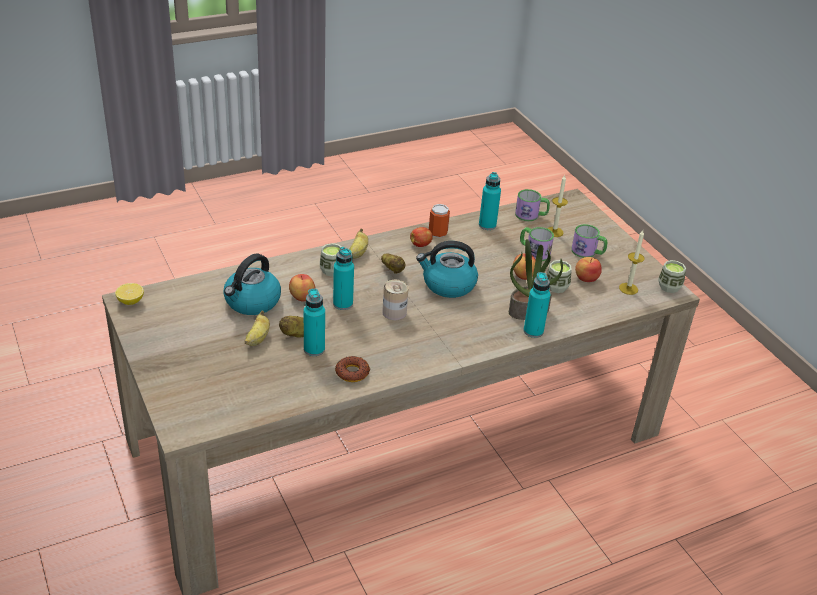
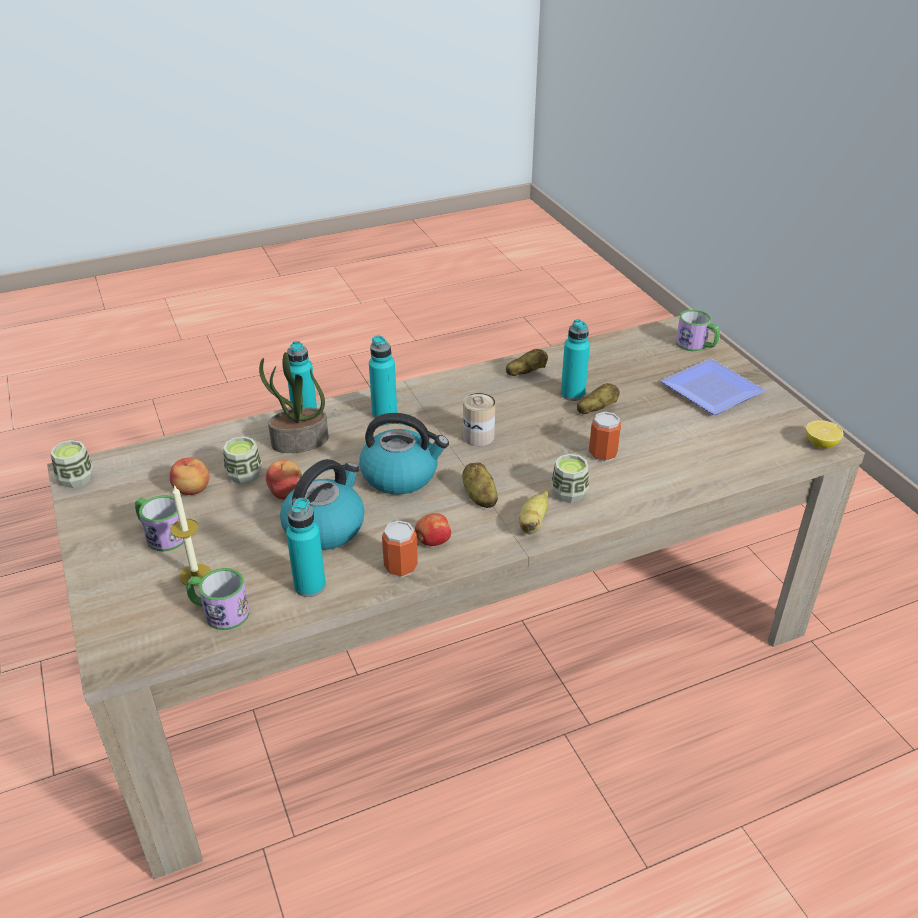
camera: 175 degrees left, 0 degrees up
kettle [223,254,281,315] -> kettle moved to [280,459,364,550]
banana [244,311,270,346] -> none
apple [289,274,315,301] -> can [589,412,621,462]
turquoise bottle [333,247,354,310] -> turquoise bottle moved to [369,335,397,418]
donut [335,356,370,382] -> potato [506,349,548,376]
mug [520,227,554,261] -> mug moved to [676,310,720,351]
candle [619,230,645,295] -> none
none -> plate [661,358,766,415]

